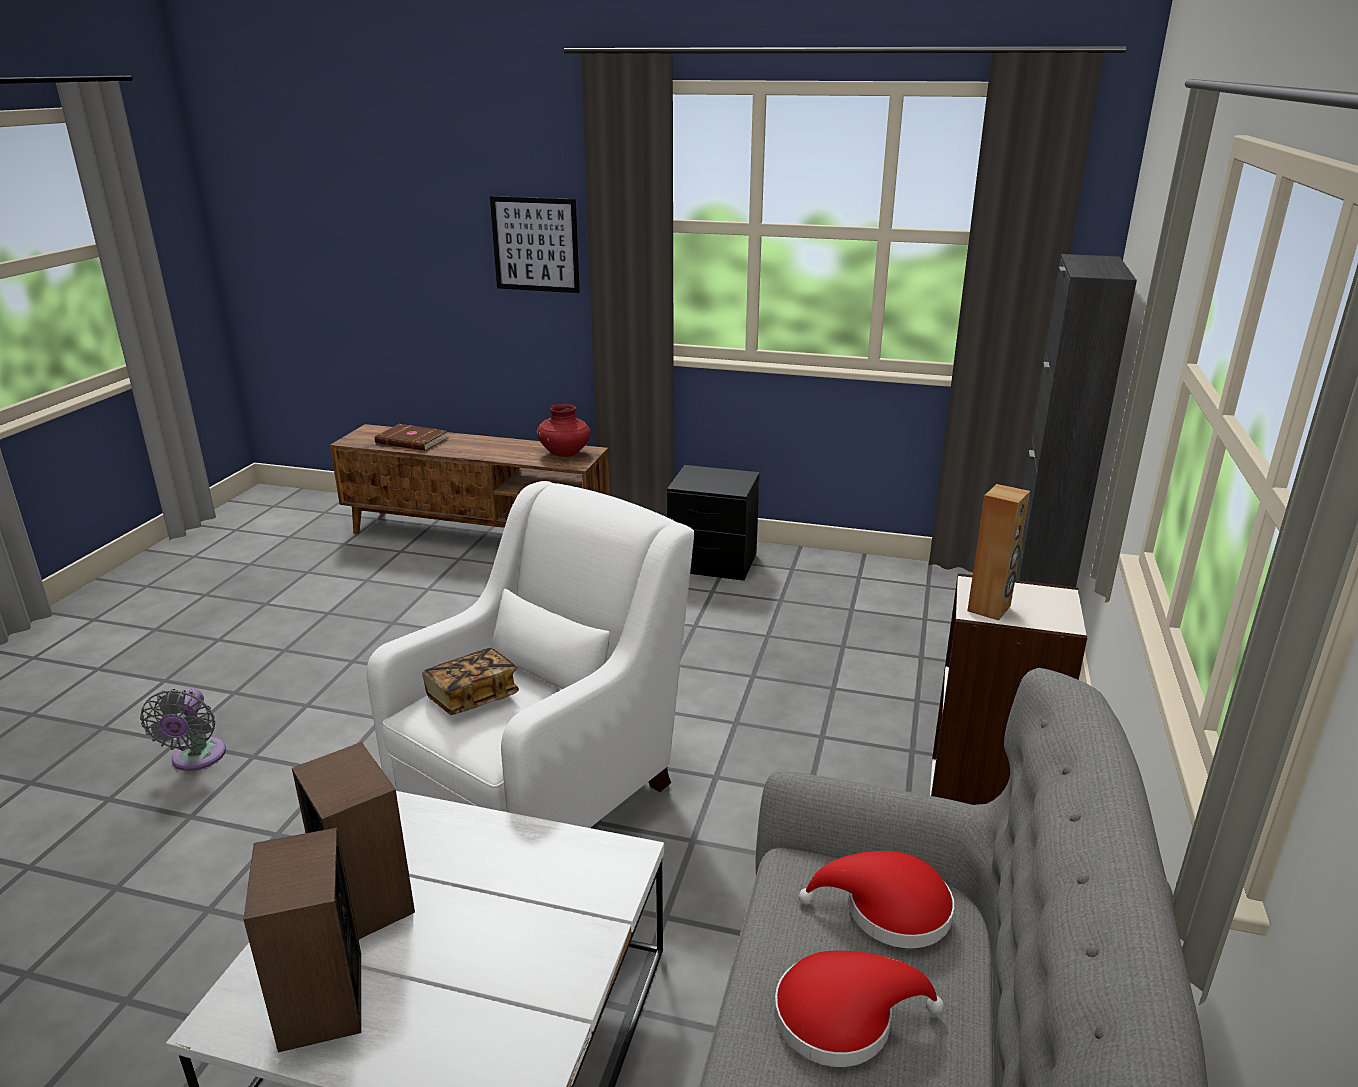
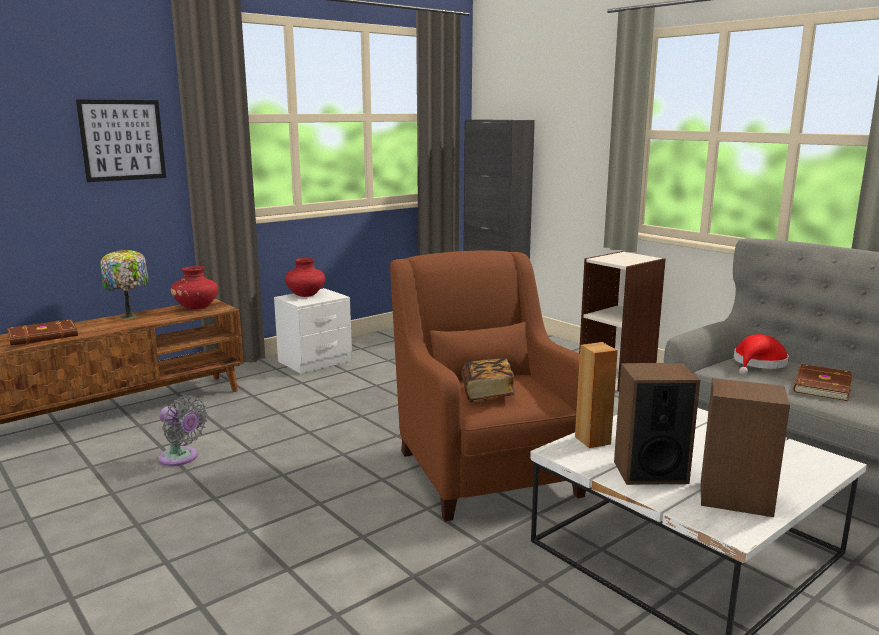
camera: 55 degrees left, 10 degrees down
grey fan [140,688,226,771] -> grey fan moved to [159,395,207,466]
white armchair [367,481,694,828] -> brown armchair [390,250,586,522]
black nightstand [667,465,760,581] -> white nightstand [274,288,352,374]
red hat [774,951,944,1067] -> brown book [793,364,852,401]
brown speaker [967,484,1030,621] -> brown speaker moved to [575,342,618,448]
none -> table lamp [100,249,149,320]
none -> red vase [285,258,325,297]

